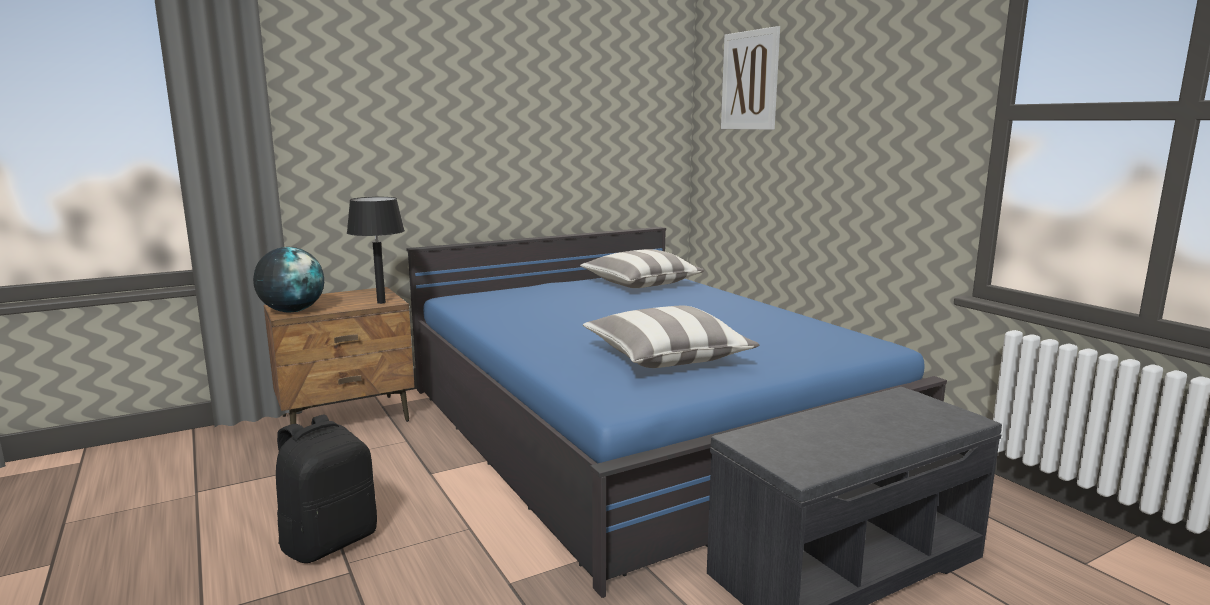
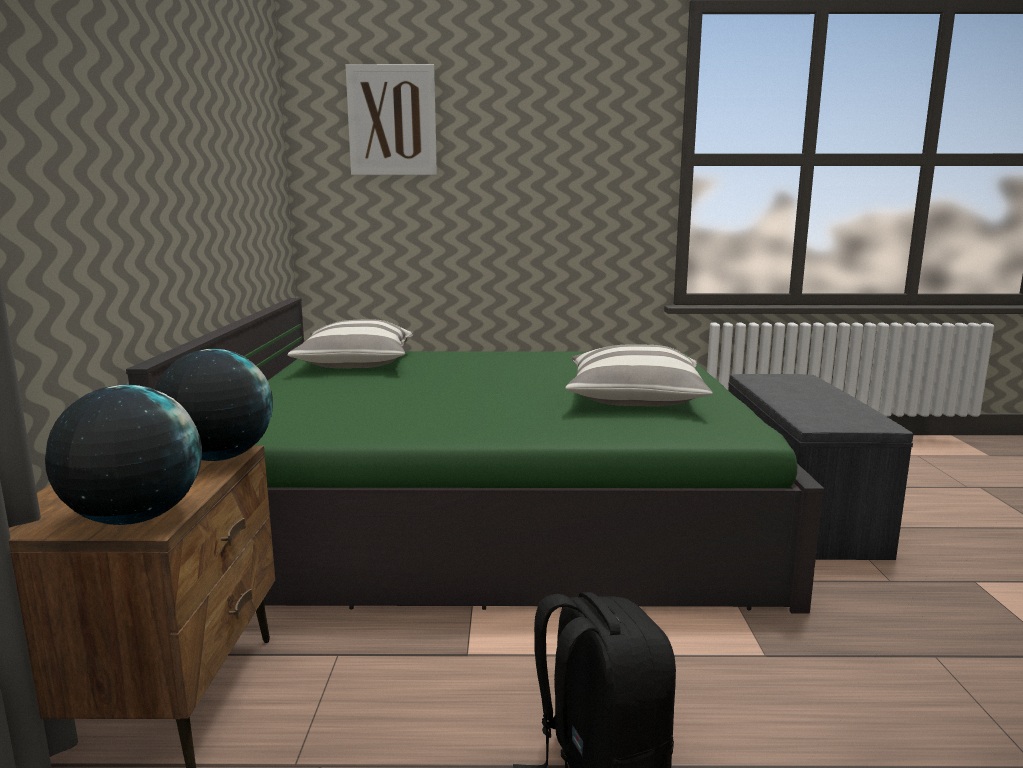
camera: 60 degrees left, 0 degrees up
black table lamp [347,197,405,304] -> globe [155,349,273,461]
blue bed [406,227,947,598] -> green bed [126,298,824,614]

